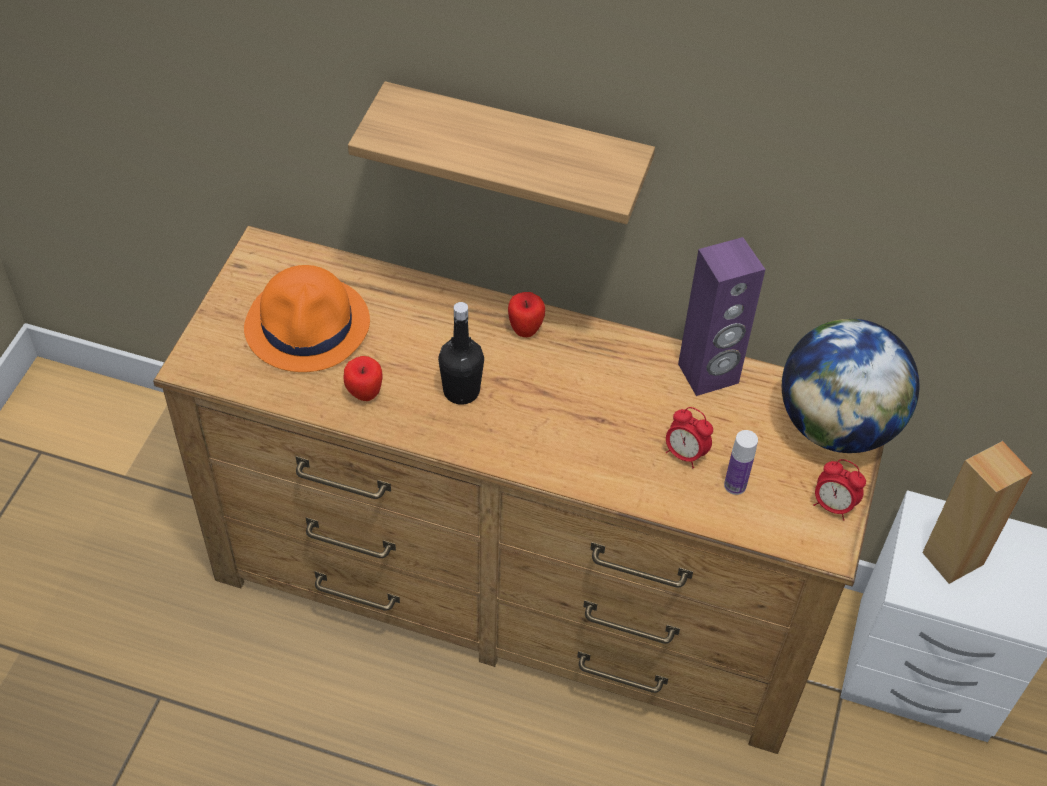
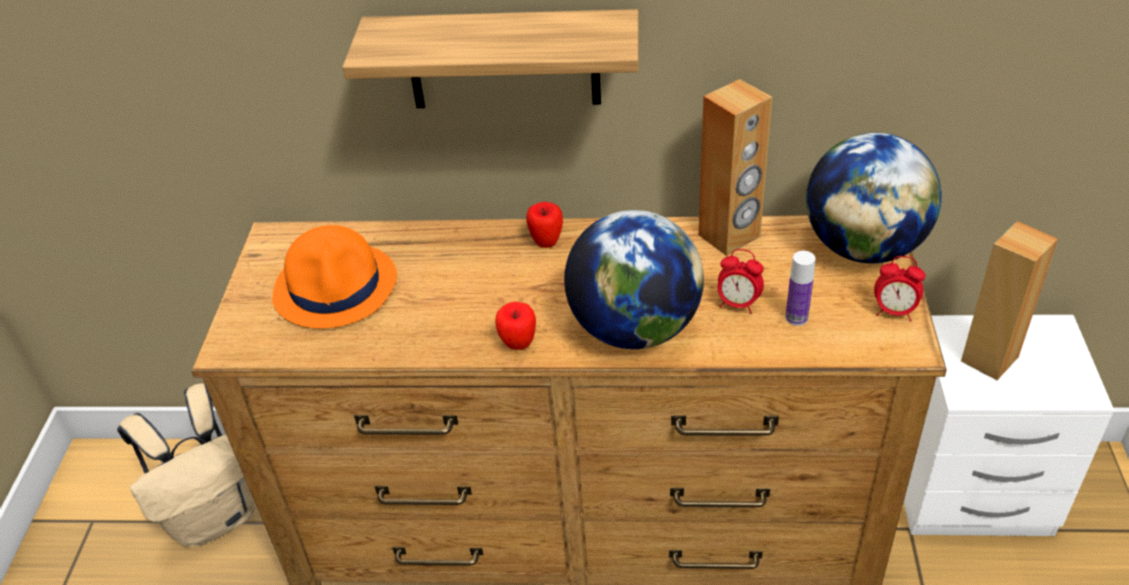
camera: 10 degrees left, 10 degrees down
apple [343,356,383,401] -> apple moved to [496,302,536,350]
black bottle [438,302,484,405] -> none
purple speaker [678,237,765,396] -> brown speaker [698,79,772,256]
none -> beige backpack [117,383,255,547]
none -> globe [564,210,704,349]

